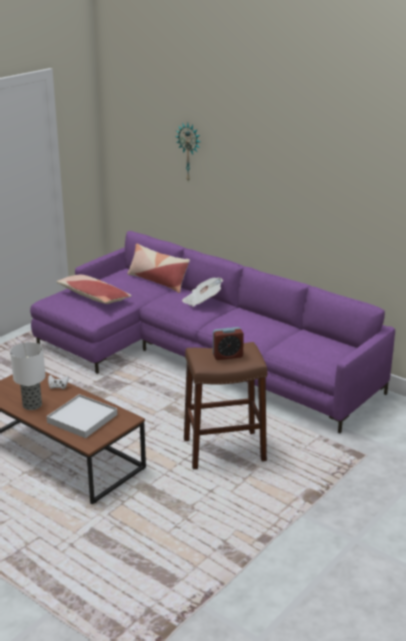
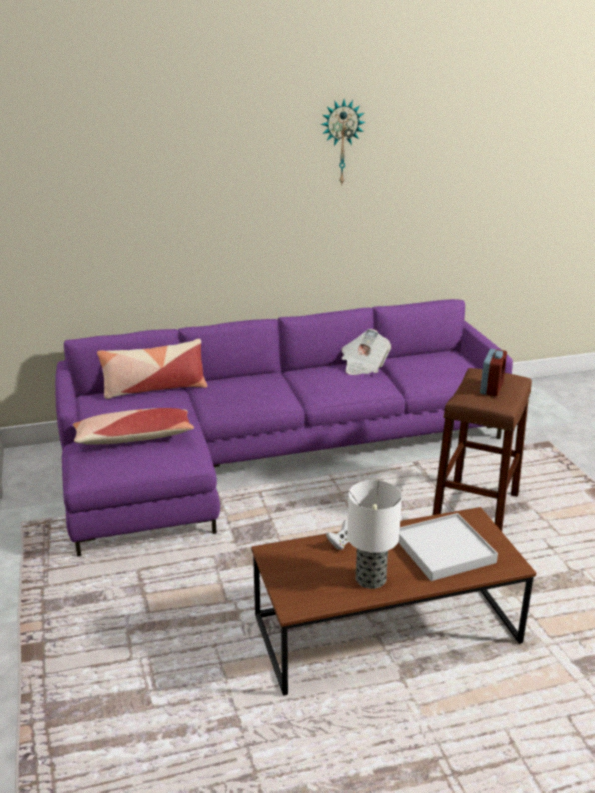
camera: 55 degrees left, 0 degrees up
wall clock [175,122,200,181] -> wall clock moved to [321,99,366,185]
newspaper [182,277,223,307] -> newspaper moved to [341,329,391,375]

